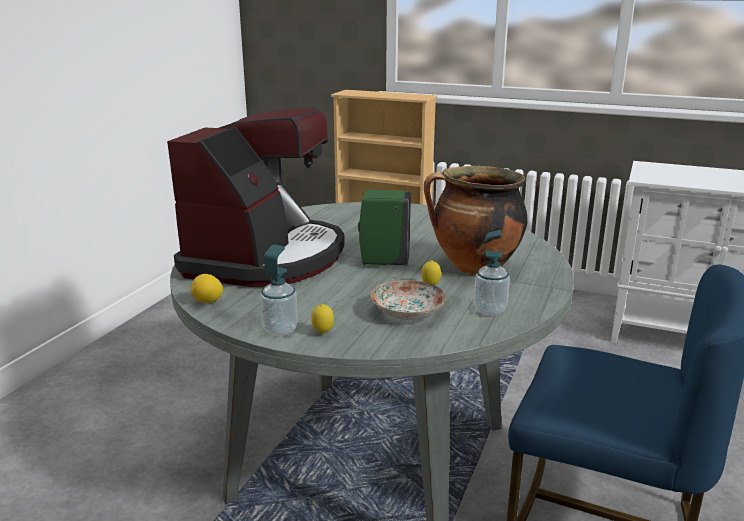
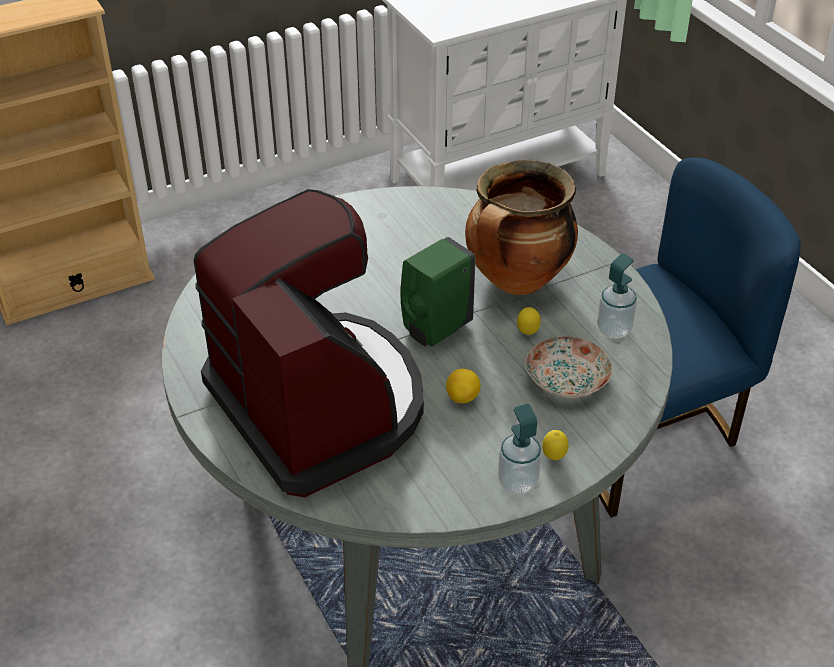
camera: 50 degrees left, 20 degrees up
lemon [190,274,223,303] -> lemon moved to [446,369,481,403]

